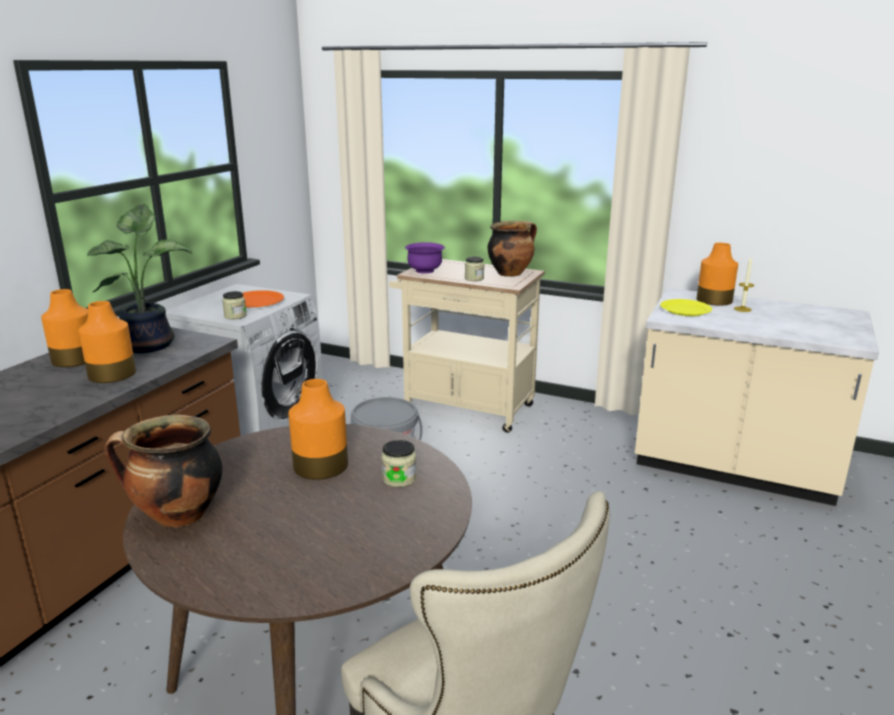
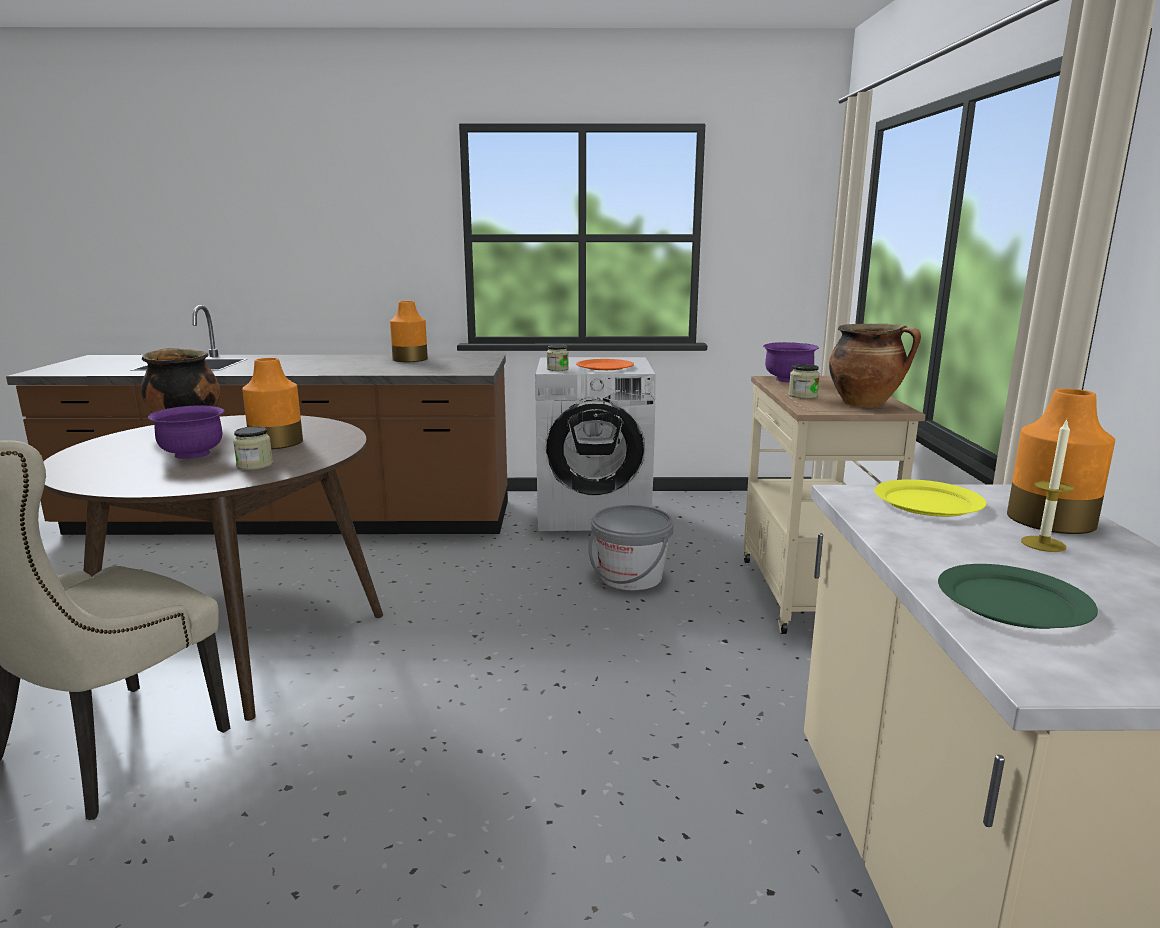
camera: 65 degrees right, 5 degrees down
orange vase [78,301,136,383] -> none
potted plant [87,204,192,353] -> none
none -> purple bowl [148,405,225,459]
none -> green plate [938,564,1098,629]

